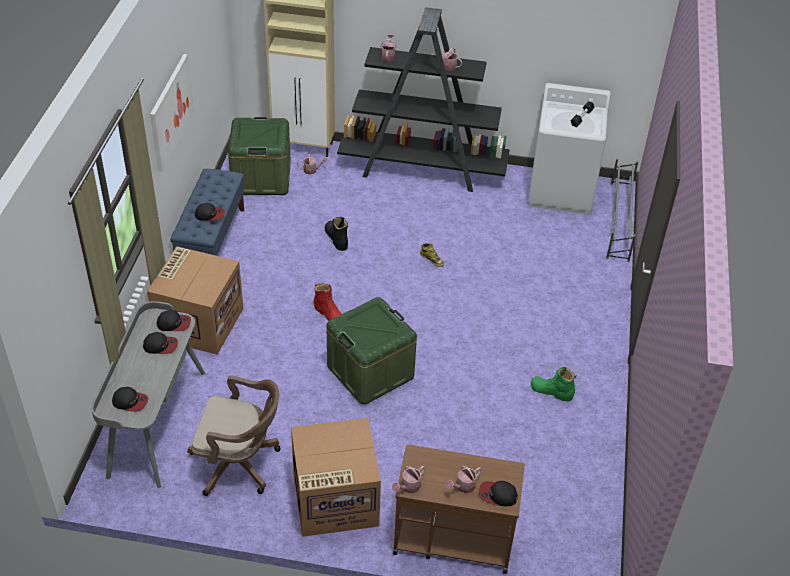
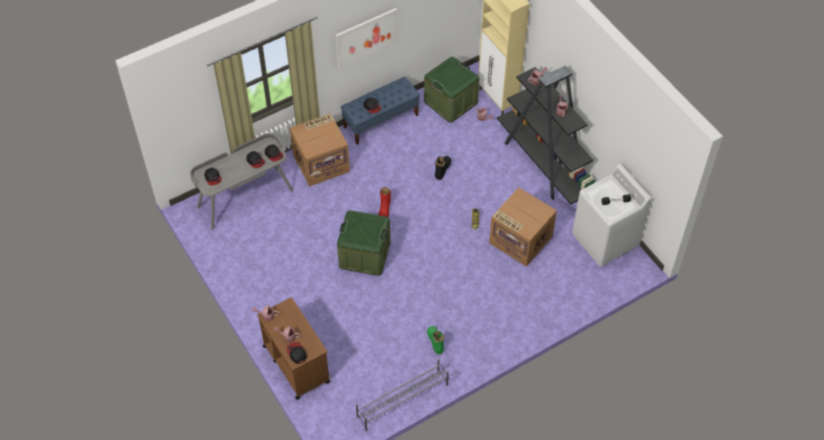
camera: 50 degrees right, 10 degrees up
brown office chair [187,376,281,496] -> none
cardboard box [291,418,381,537] -> cardboard box moved to [489,187,557,267]
grey shoe rack [606,158,638,262] -> grey shoe rack moved to [356,358,449,431]

